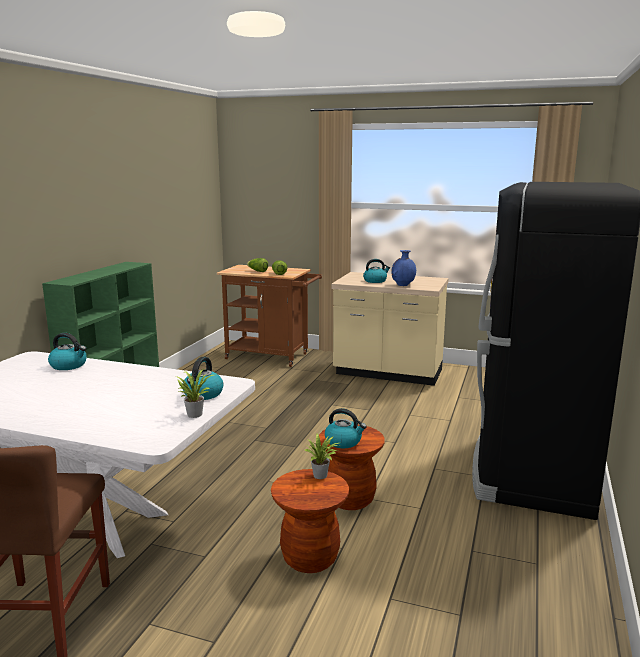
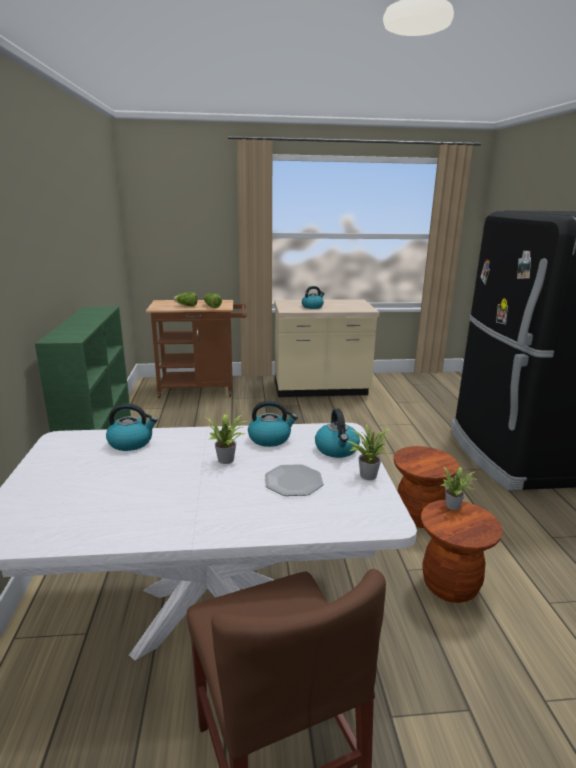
camera: 25 degrees left, 5 degrees up
kettle [325,408,367,448] -> kettle moved to [248,400,298,447]
blue vase [391,250,416,286] -> none
none -> potted plant [207,412,248,464]
none -> plate [265,464,323,496]

